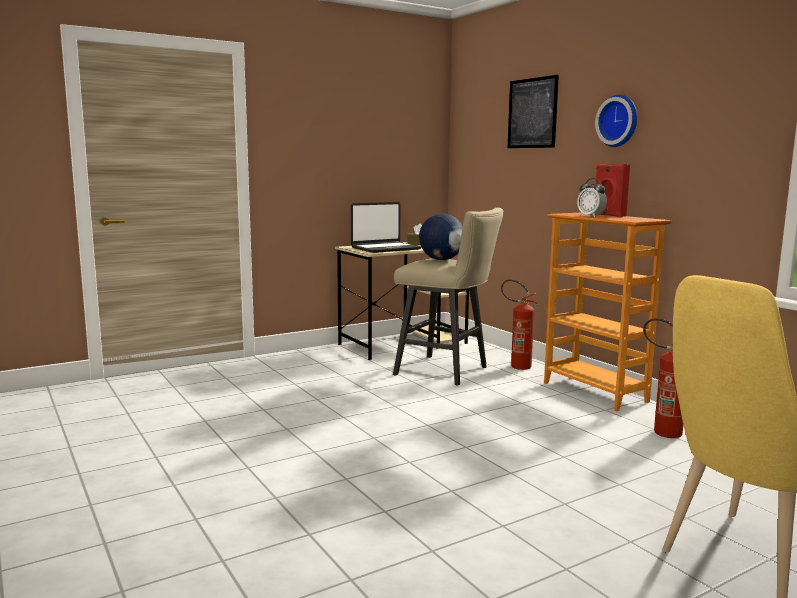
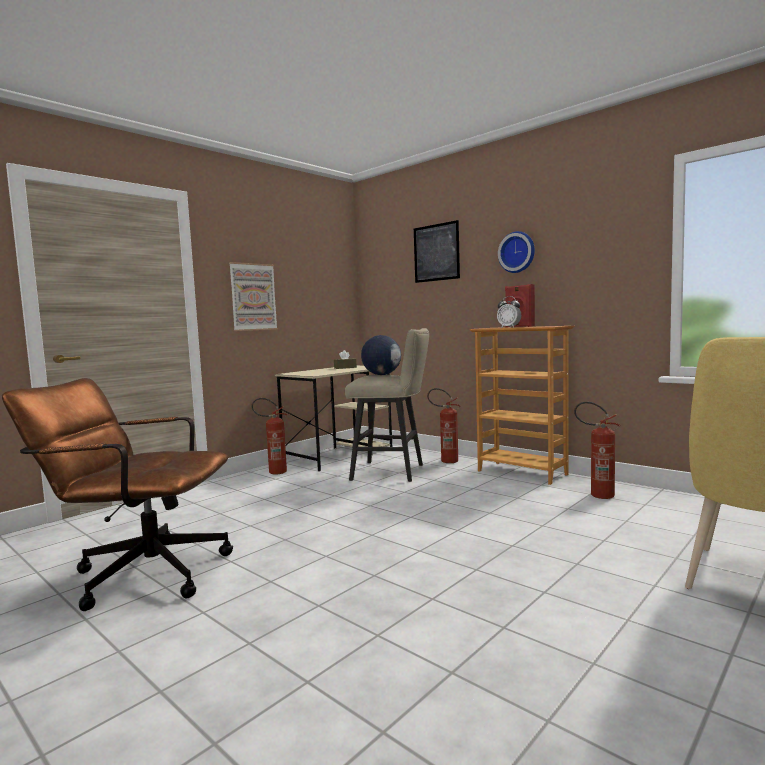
camera: 15 degrees left, 5 degrees down
laptop [351,202,421,253] -> none
none -> brown office chair [2,378,233,611]
none -> picture [229,262,278,331]
none -> fire extinguisher [251,398,287,475]

